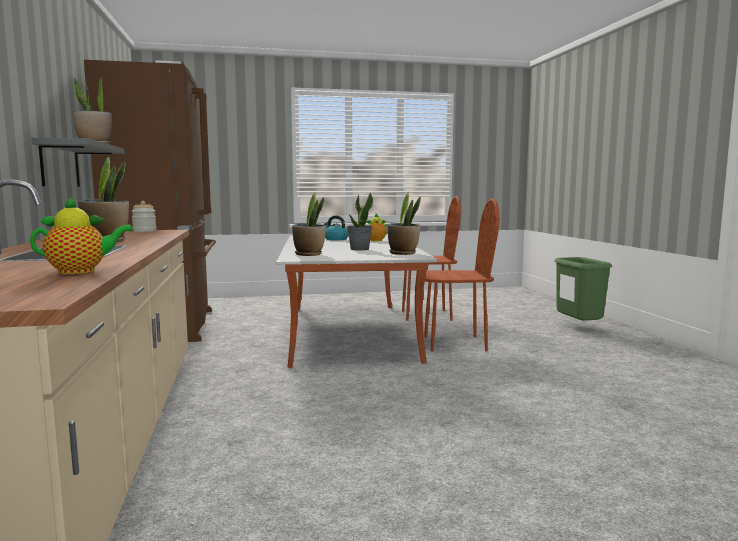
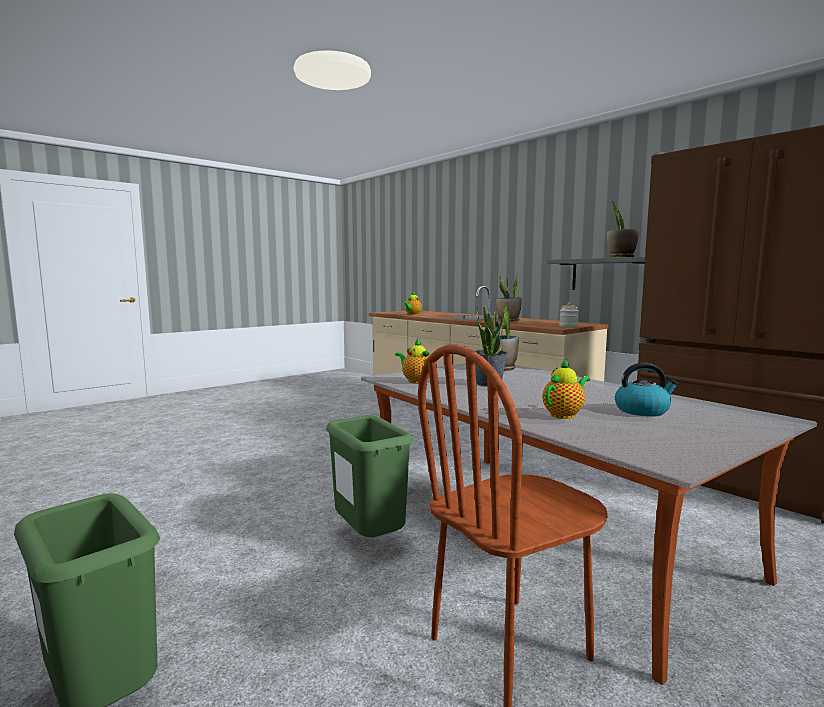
camera: 150 degrees right, 0 degrees up
potted plant [388,193,421,255] -> teapot [395,339,430,384]
brown chair [424,198,499,352] -> green trash can [326,415,414,537]

